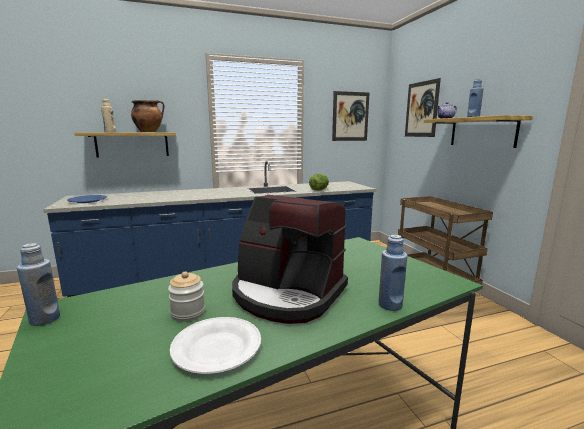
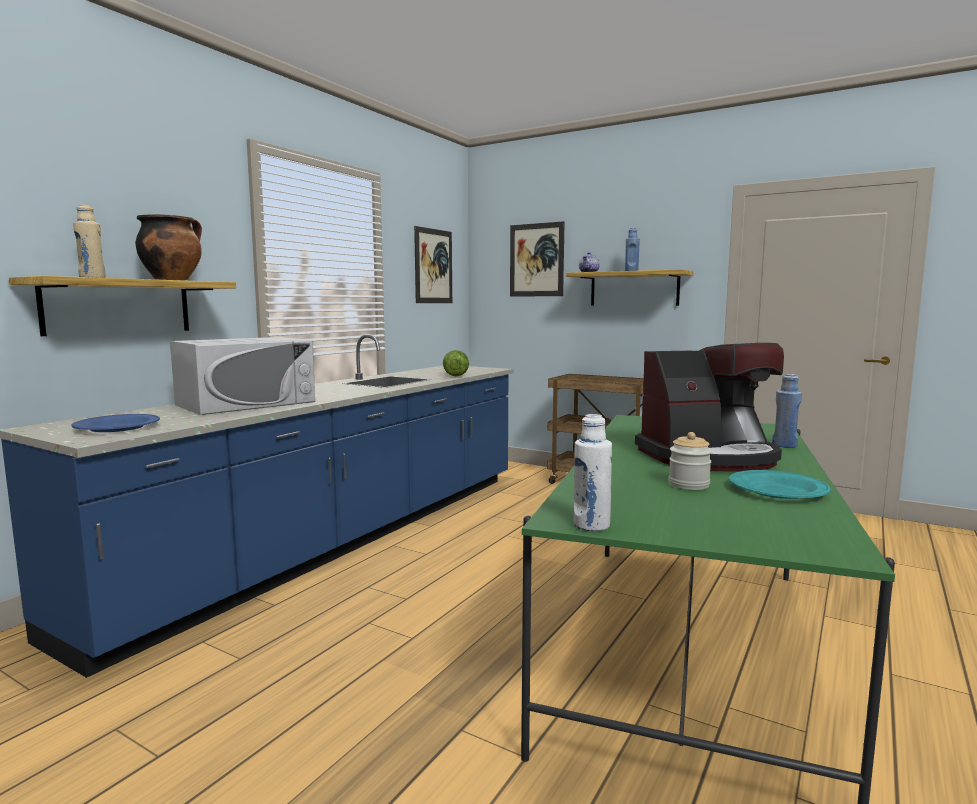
camera: 40 degrees left, 5 degrees down
blue bottle [17,243,60,326] -> white bottle [574,414,612,531]
white plate [170,317,261,374] -> turquoise plate [729,470,830,499]
none -> white microwave [170,337,315,415]

